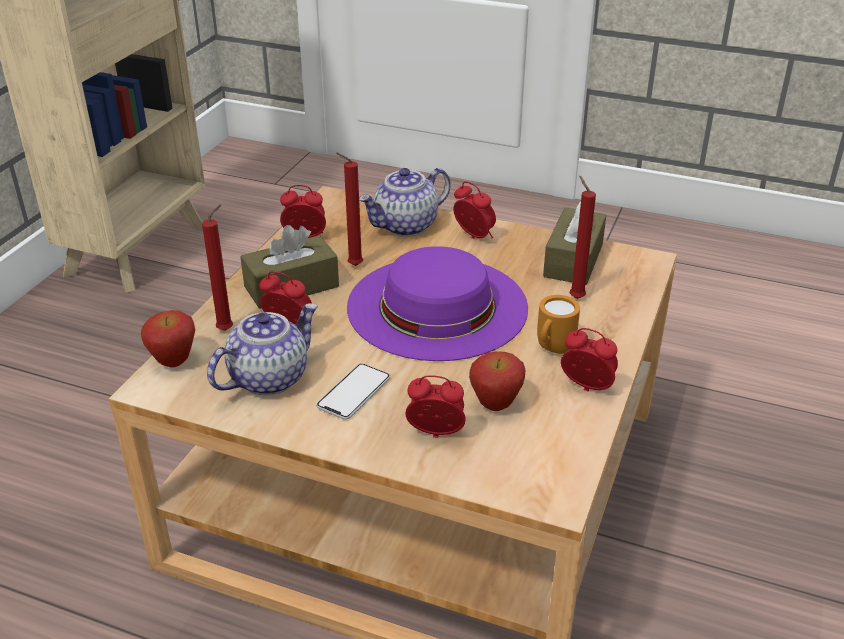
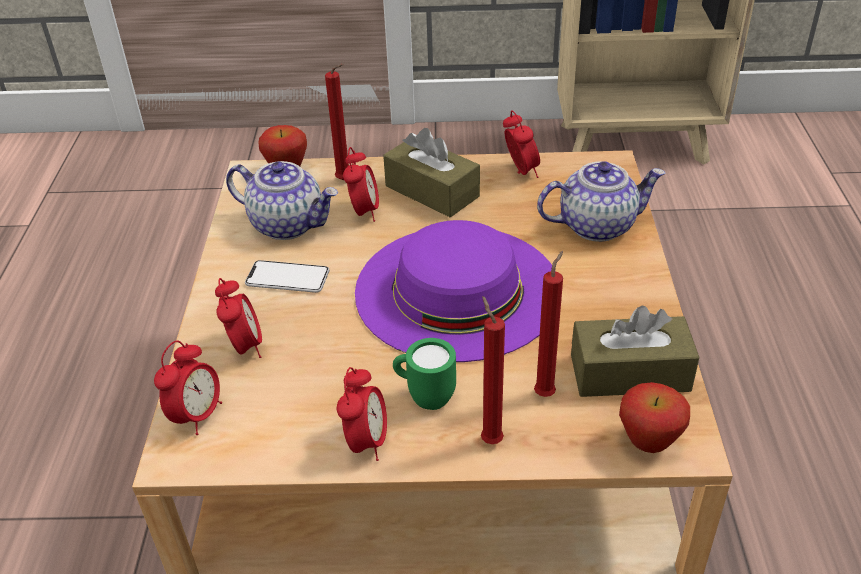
camera: 70 degrees right, 5 degrees up
red candle [336,153,363,266] -> red candle moved to [481,296,505,444]
teapot [359,168,451,237] -> teapot turned 135 degrees clockwise [537,161,666,242]
alarm clock [453,182,496,239] -> alarm clock moved to [154,341,222,435]
apple [469,351,525,411] -> apple moved to [619,382,690,453]
orange mug [537,295,580,354] -> green mug [393,338,456,410]

